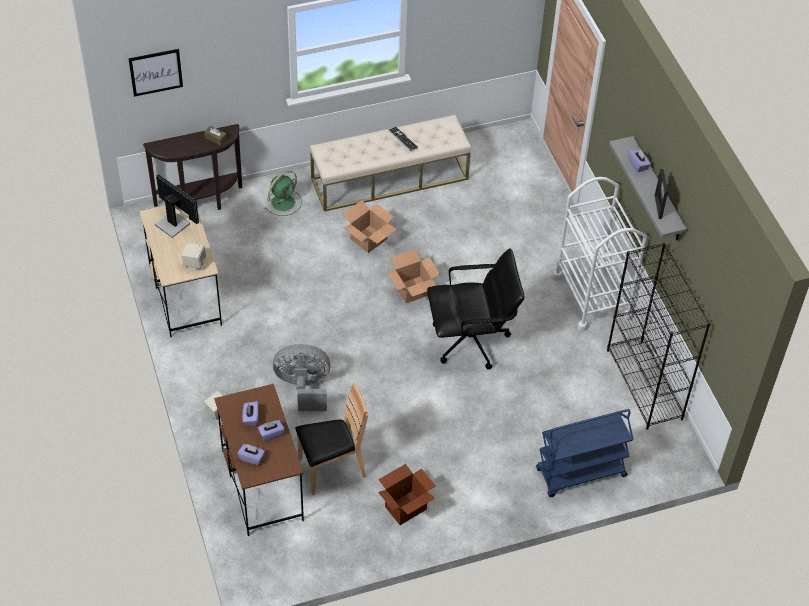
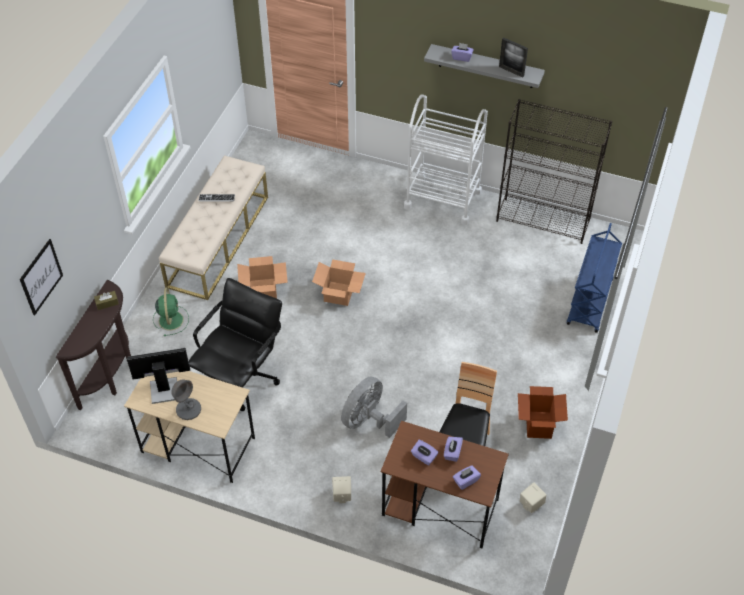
camera: 50 degrees left, 0 degrees up
beige speaker [181,243,206,271] -> beige speaker moved to [520,482,546,513]
black office chair [427,249,525,370] -> black office chair moved to [189,278,282,411]
none -> grey table lamp [171,379,201,420]

